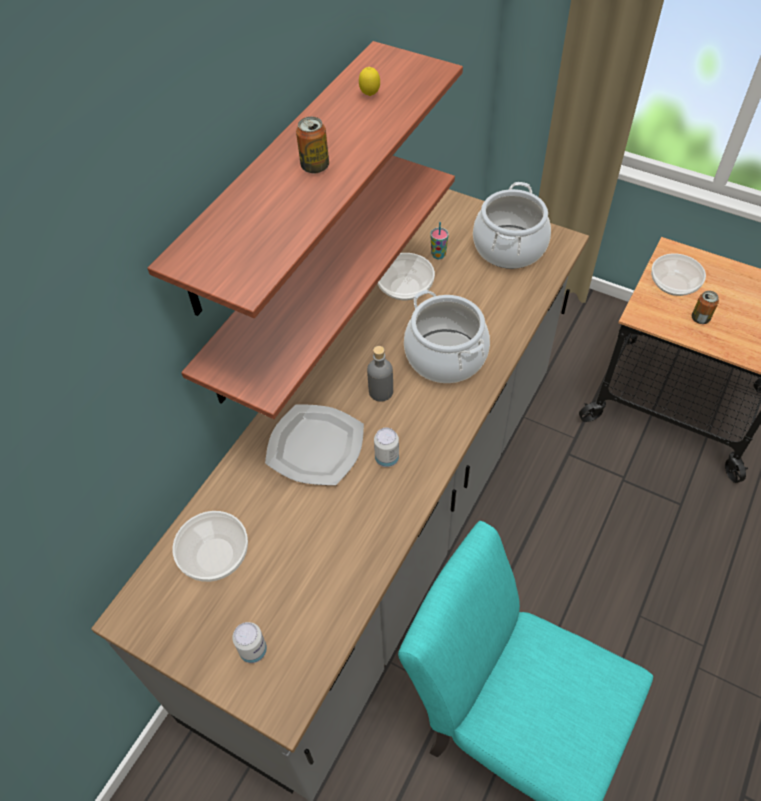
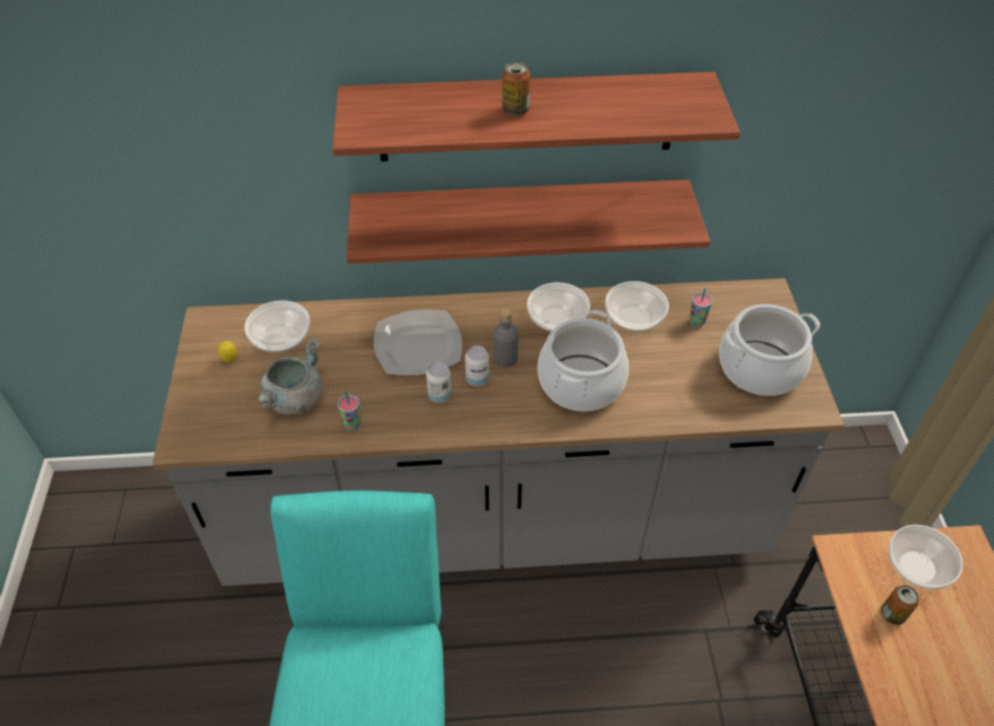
camera: 55 degrees right, 5 degrees down
can [232,622,267,663] -> can moved to [465,345,489,386]
lemon [359,67,380,96] -> lemon moved to [218,341,237,362]
none -> grey cooking pot [257,338,322,415]
none -> cup [337,391,361,431]
none -> bowl [527,282,590,332]

